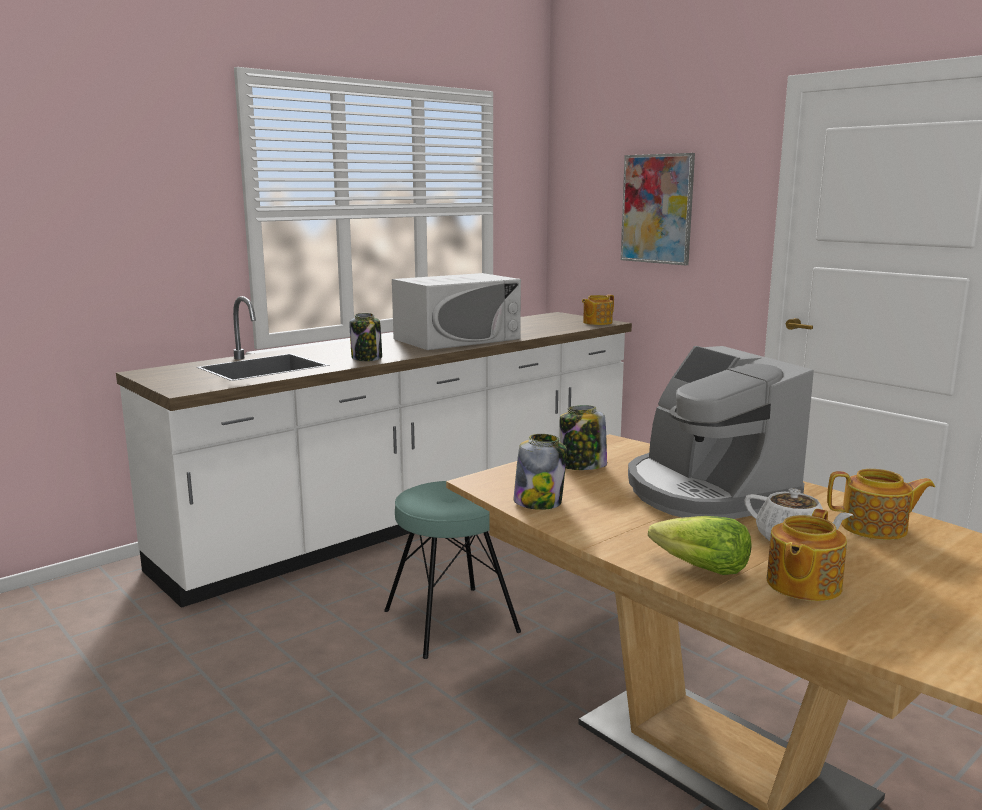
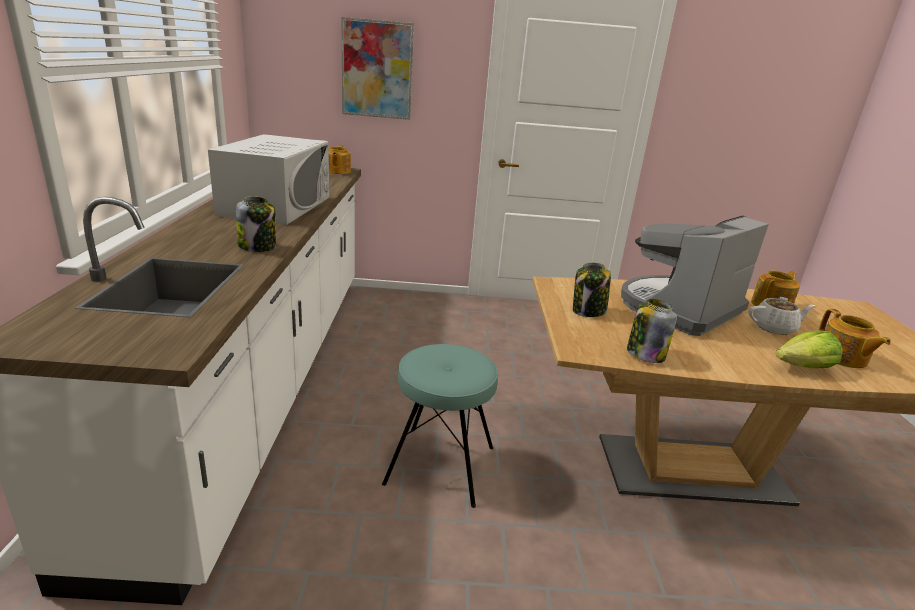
camera: 50 degrees left, 10 degrees up
coffee machine [628,346,814,519] -> coffee machine turned 120 degrees clockwise [621,215,769,336]

